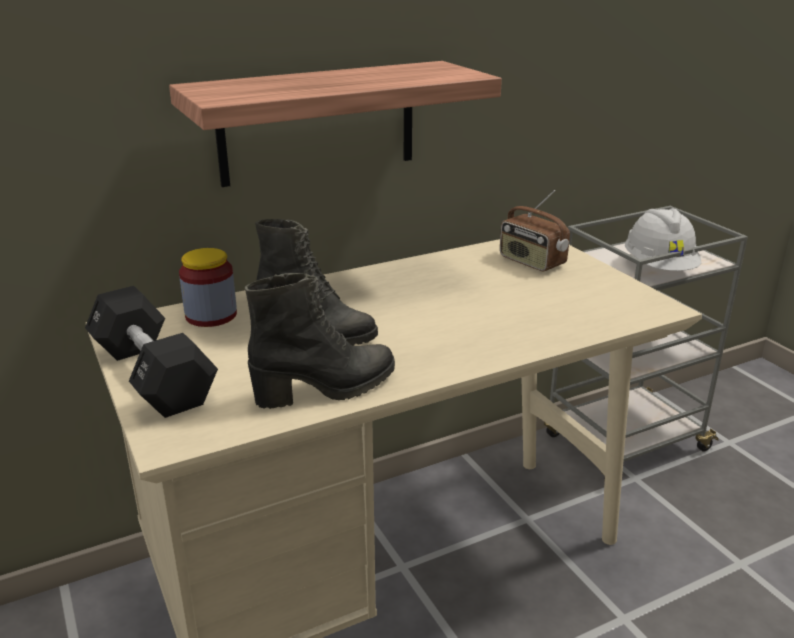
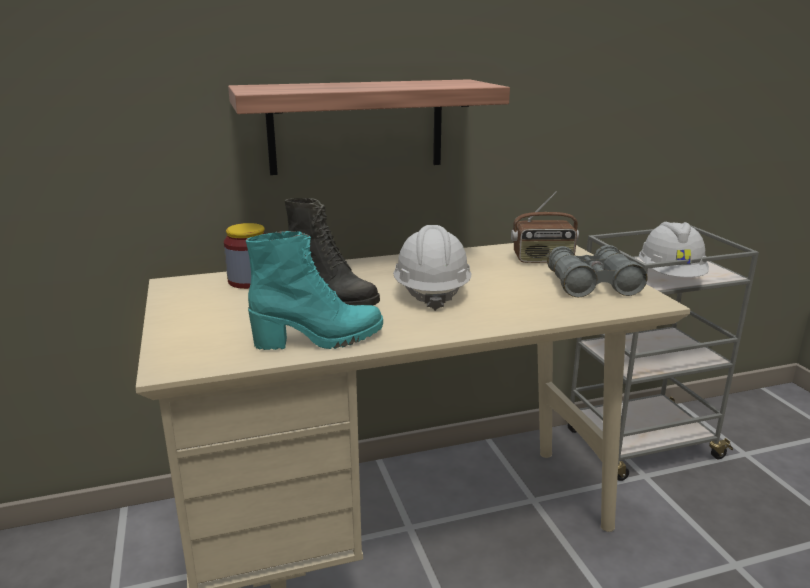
camera: 10 degrees right, 5 degrees down
black dumbbell [85,286,218,418] -> none
black boot [245,273,395,409] -> turquoise boot [245,231,383,350]
radio [500,190,570,272] -> radio turned 60 degrees counterclockwise [511,191,579,263]
none -> white hard hat [393,225,471,311]
none -> grey binoculars [547,245,648,297]

